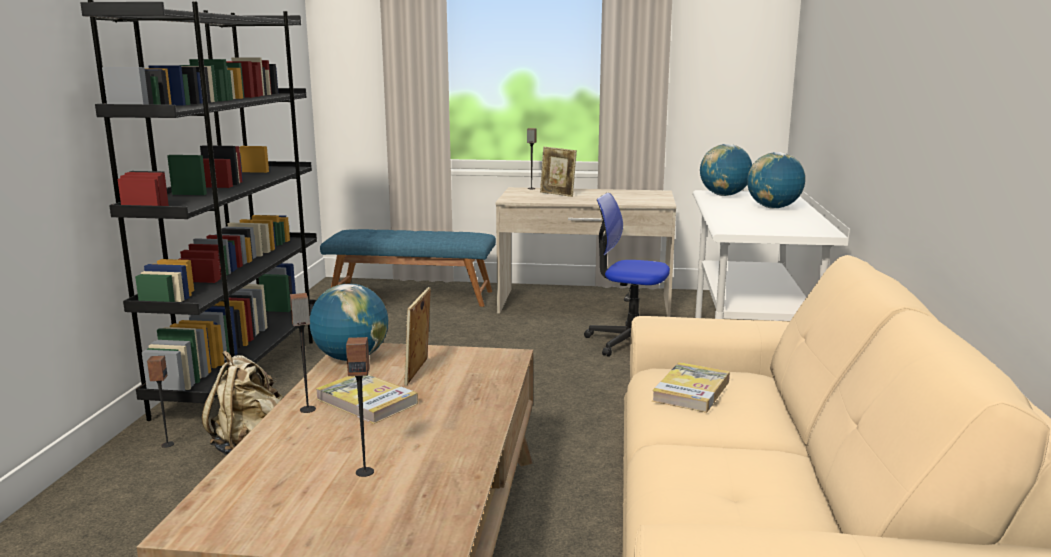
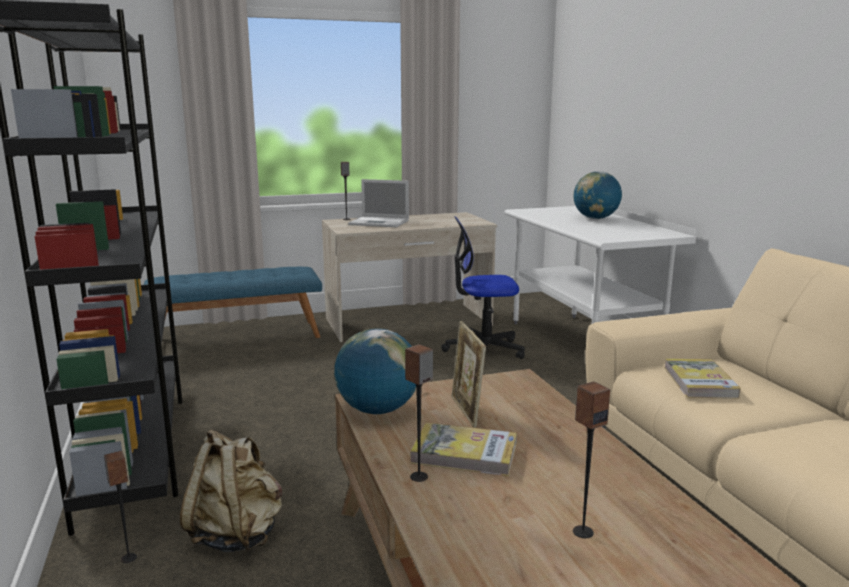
camera: 25 degrees left, 0 degrees up
picture frame [540,147,577,197] -> laptop [348,179,409,227]
globe [700,144,752,196] -> none

